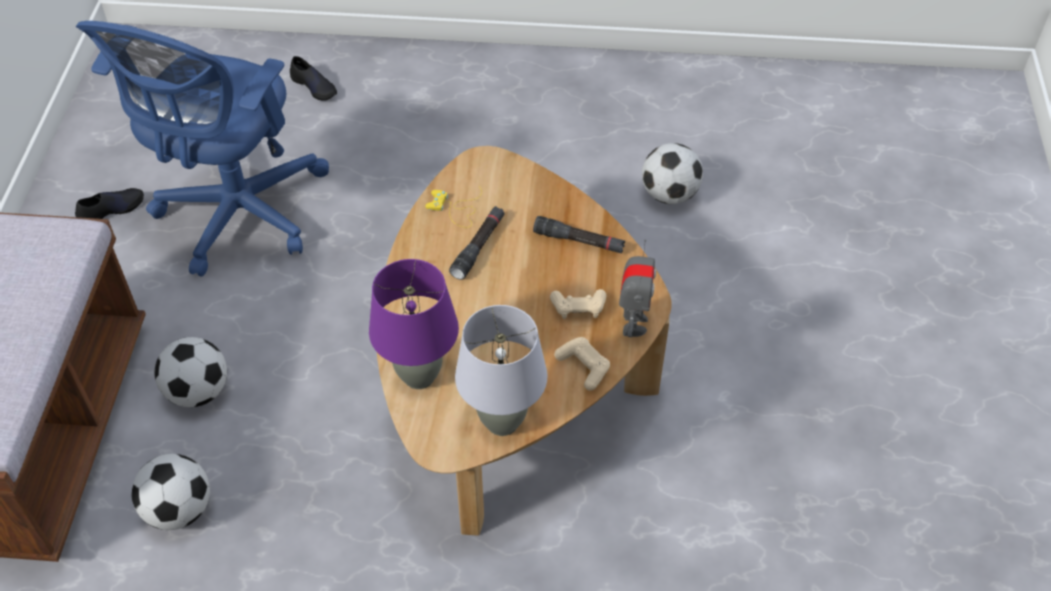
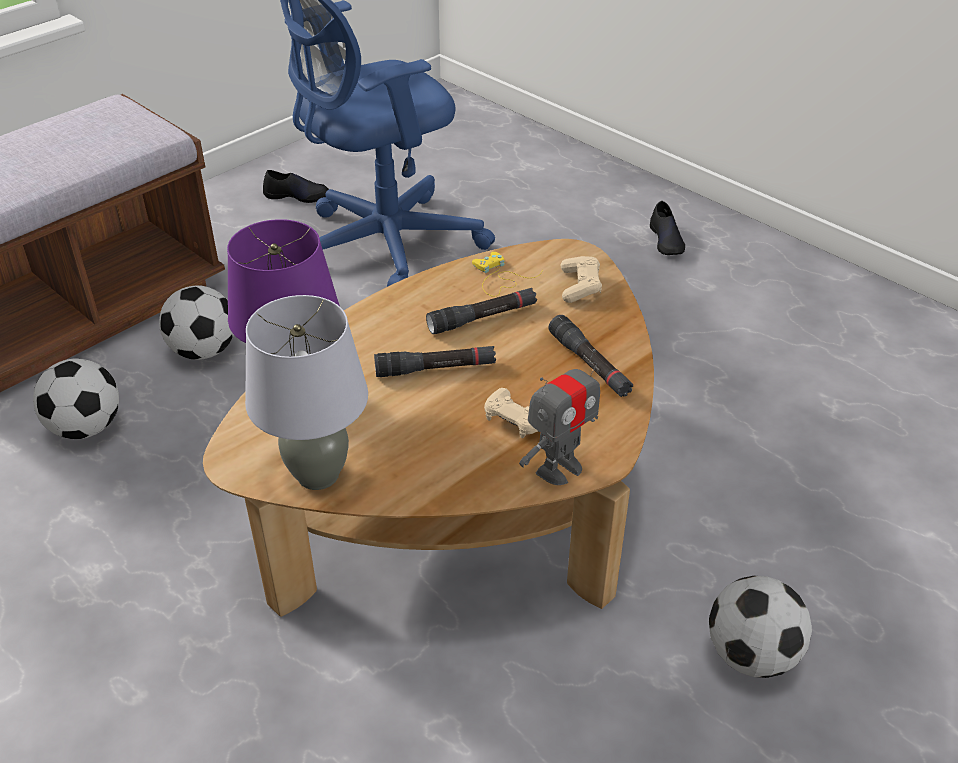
camera: 40 degrees right, 10 degrees down
black shoe [290,56,337,101] -> black shoe moved to [650,201,685,255]
beige game controller [554,337,610,391] -> beige game controller moved to [561,256,602,303]
football [642,143,703,204] -> football moved to [709,576,812,678]
none -> black flashlight [374,346,496,377]

